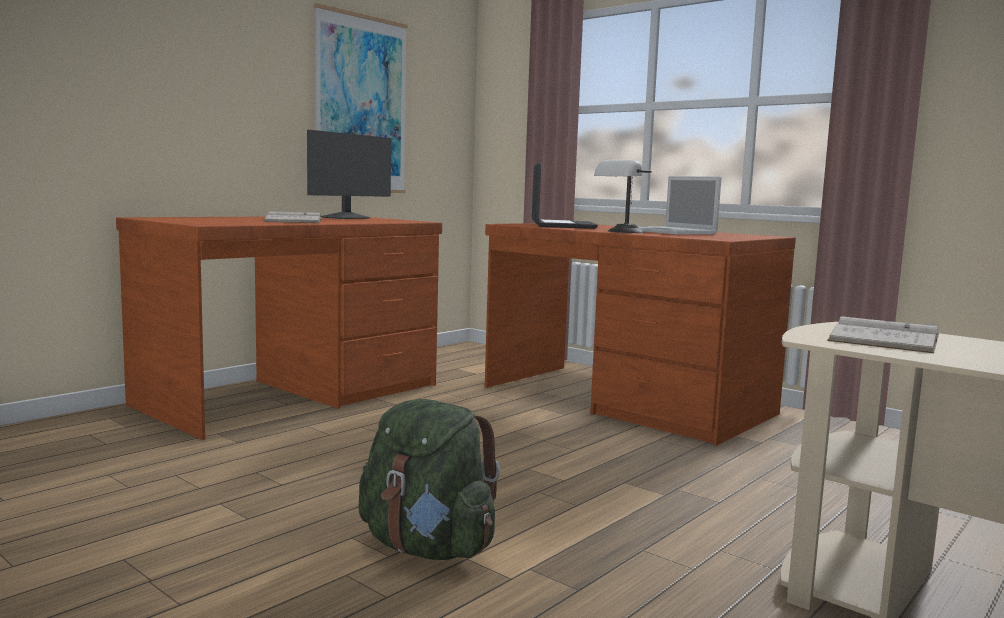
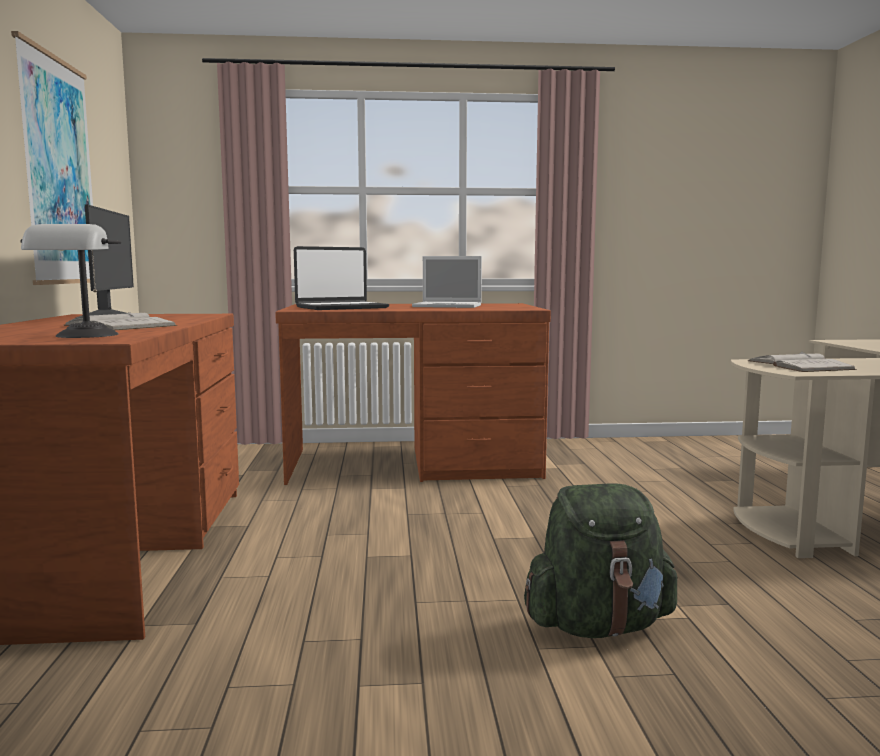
camera: 45 degrees left, 0 degrees up
laptop [532,162,598,229] -> laptop turned 105 degrees clockwise [294,246,389,310]
table lamp [594,160,652,233] -> table lamp moved to [20,224,121,338]

